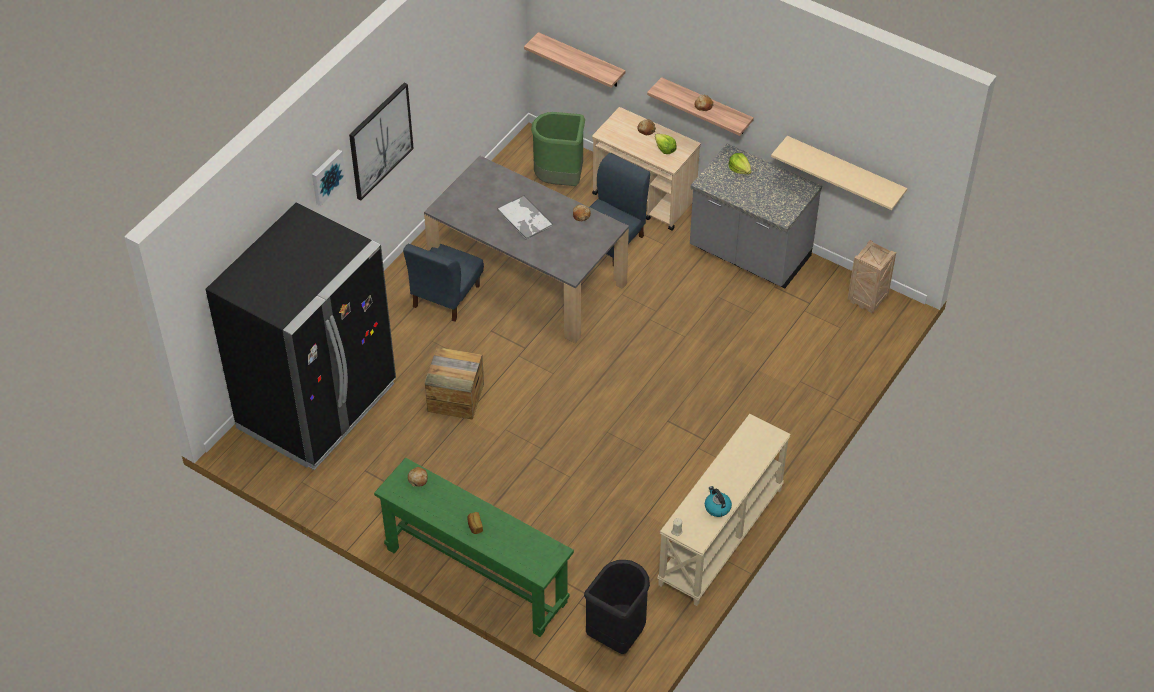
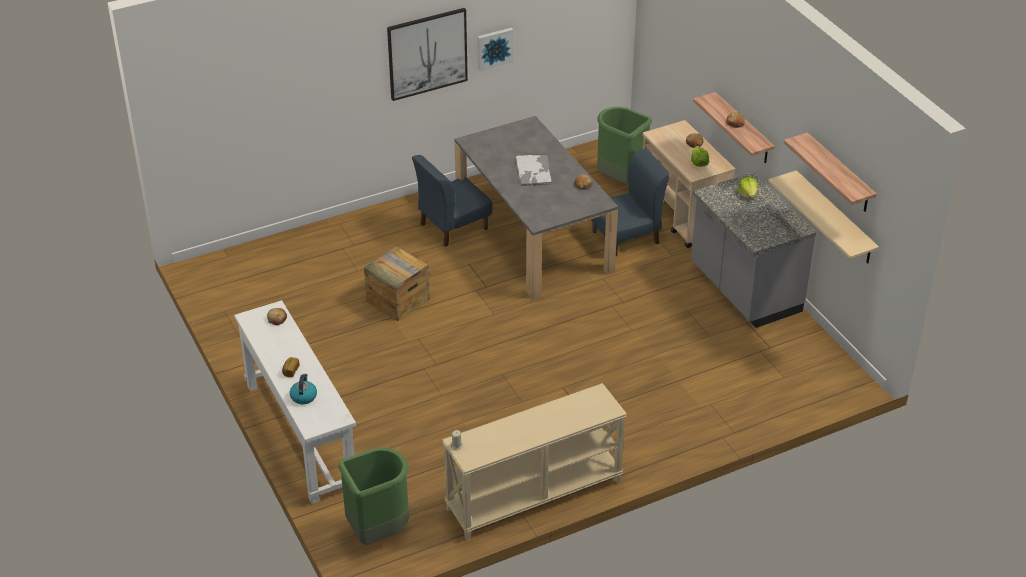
camera: 30 degrees right, 10 degrees down
black fridge [205,202,396,470] -> none
picture [312,149,346,206] -> picture moved to [477,28,513,71]
green console table [374,458,574,637] -> white console table [234,300,356,504]
shelf [524,32,625,88] -> shelf moved to [784,132,877,212]
black trash can [584,560,650,654] -> green trash can [338,448,409,545]
kettle [705,486,732,517] -> kettle moved to [290,374,317,404]
crate [847,240,896,313] -> none

